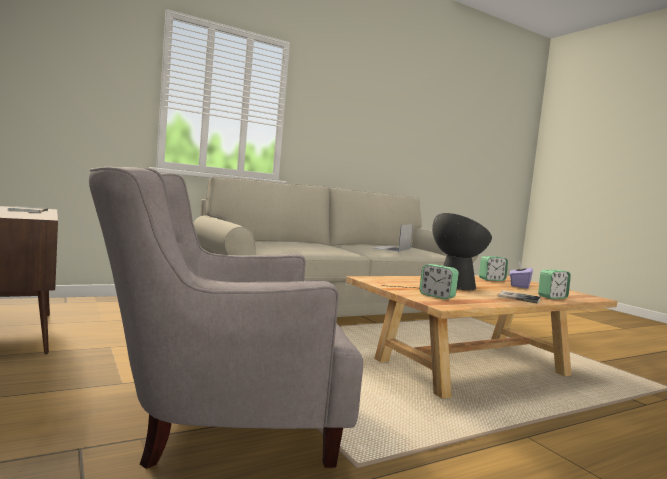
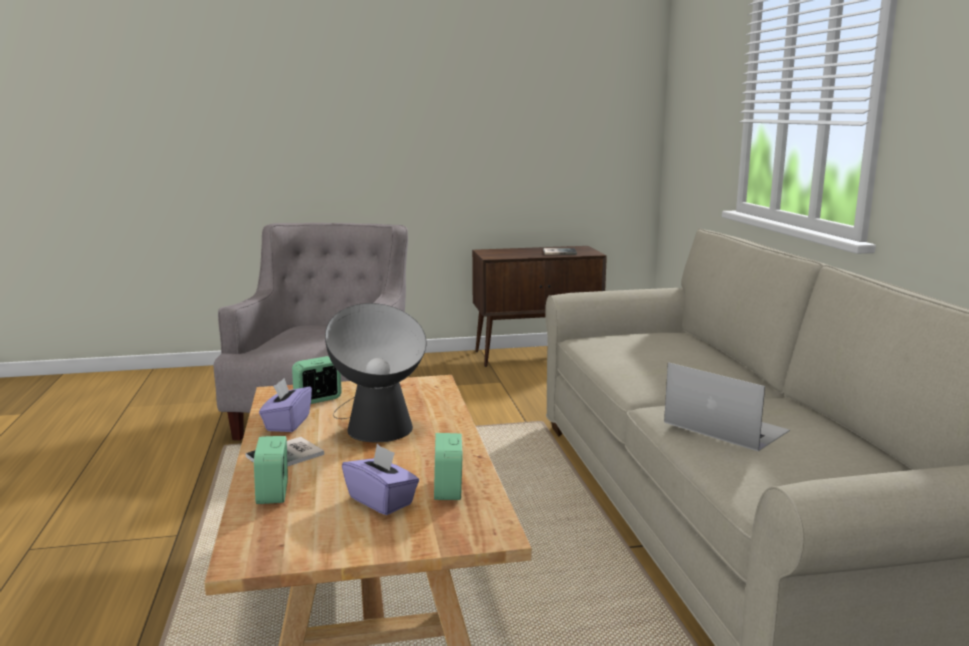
camera: 110 degrees right, 10 degrees up
none -> purple tissue box [259,378,312,432]

